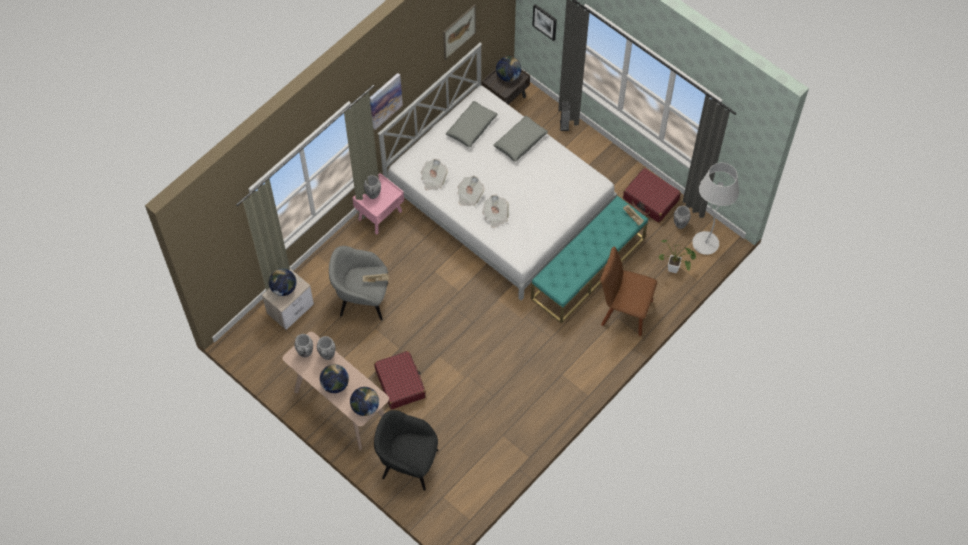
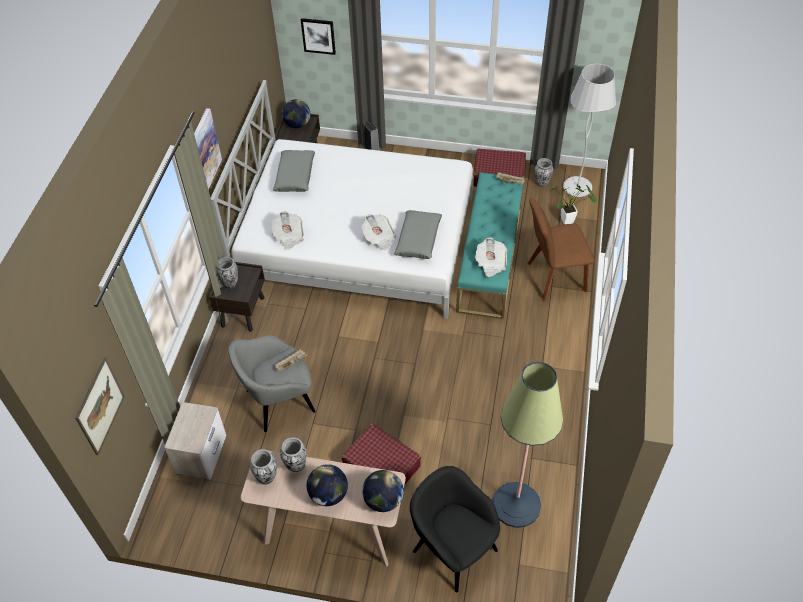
camera: 30 degrees left, 10 degrees down
globe [269,268,296,296] -> none
pink nightstand [353,173,404,235] -> brown nightstand [209,262,265,332]
black armchair [374,410,439,491] -> black armchair turned 60 degrees clockwise [410,466,500,593]
picture [443,4,476,60] -> picture moved to [75,357,124,455]
newspaper [457,176,484,206] -> newspaper moved to [475,238,507,277]
grey pillow [493,116,548,162] -> grey pillow moved to [394,210,442,259]
none -> floor lamp [492,362,563,528]

